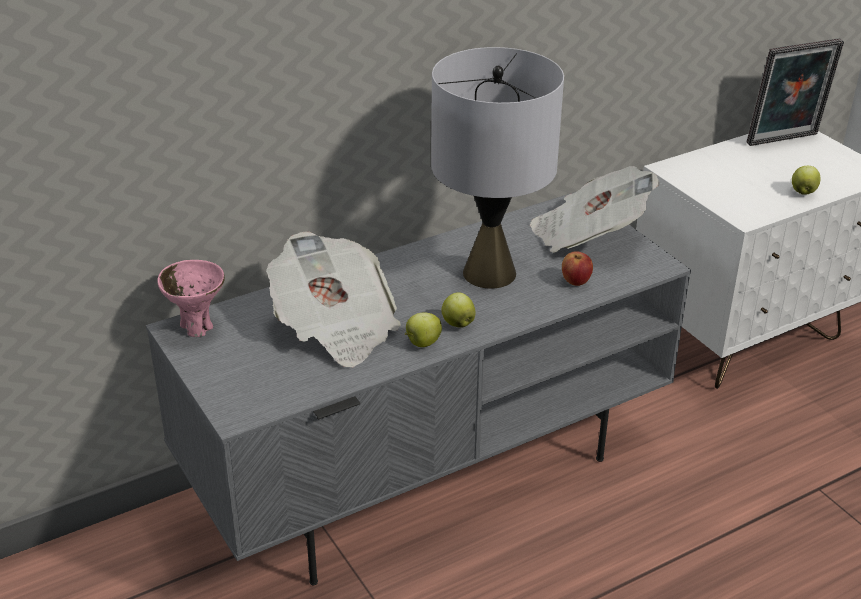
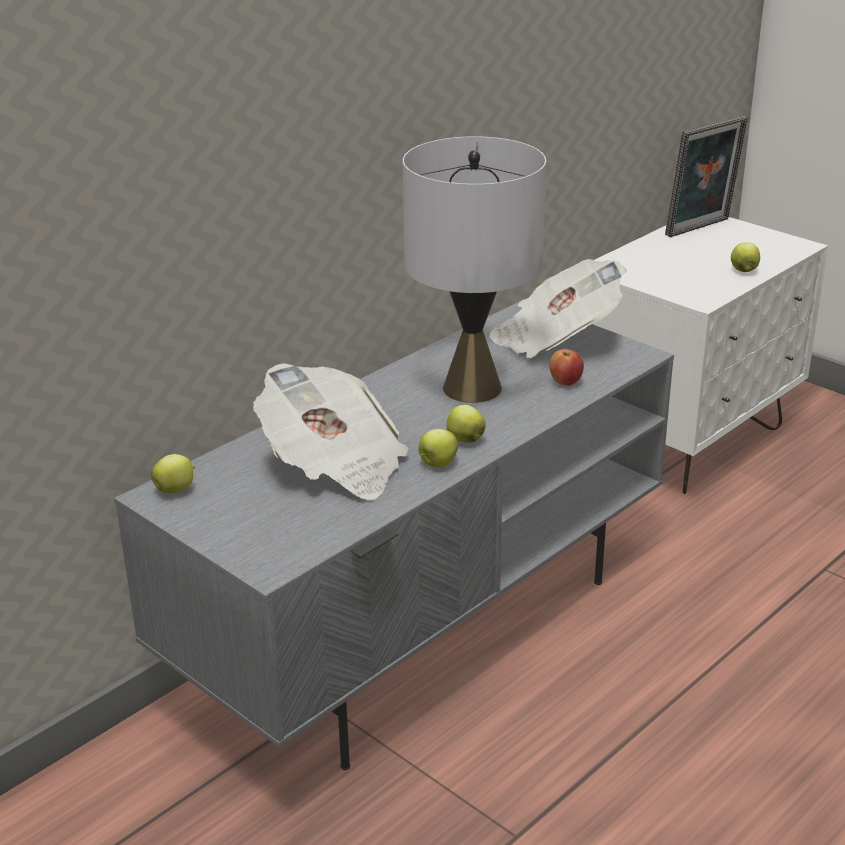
camera: 15 degrees left, 5 degrees down
pink bowl [158,260,225,337] -> apple [151,454,195,493]

